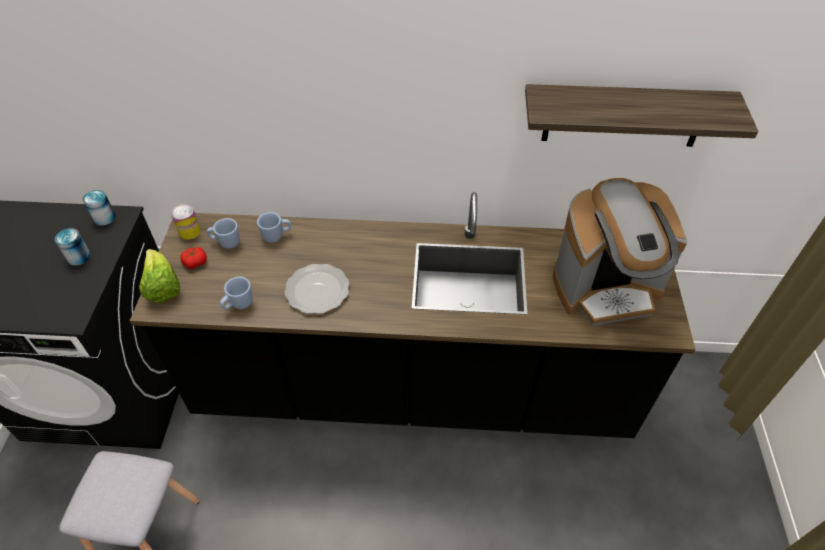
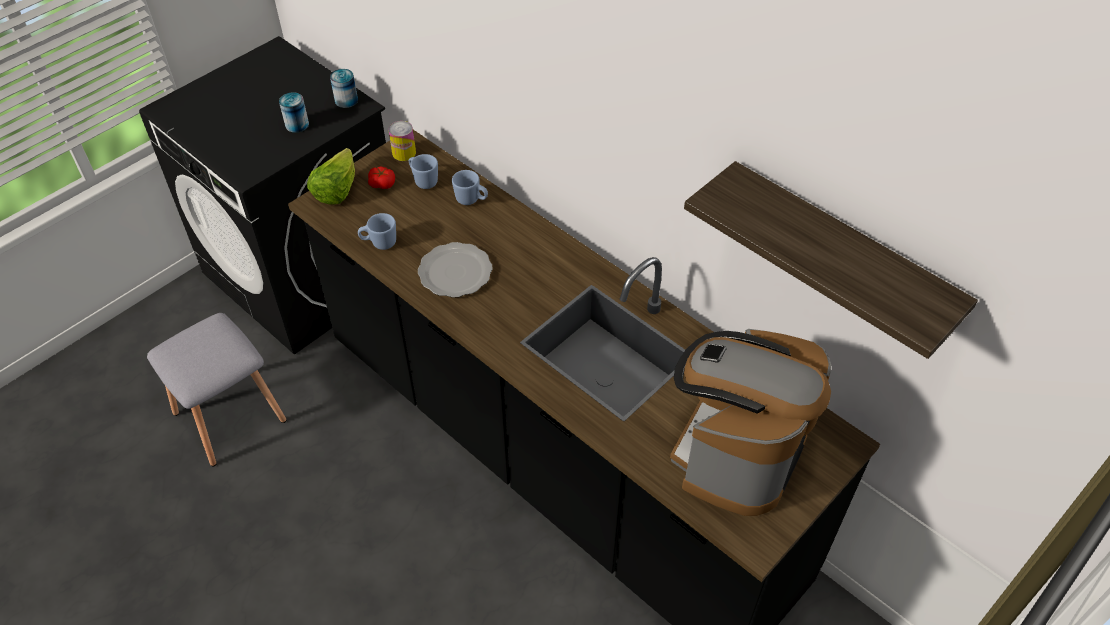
camera: 40 degrees right, 0 degrees up
coffee machine [552,178,688,326] -> coffee machine turned 90 degrees clockwise [670,329,832,516]

